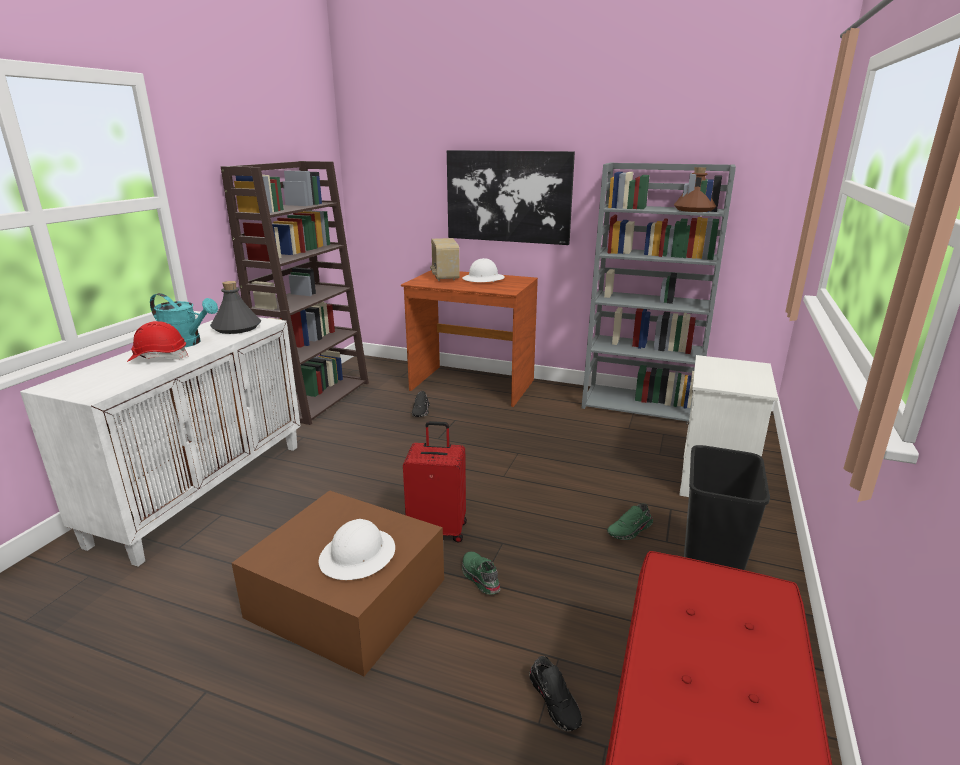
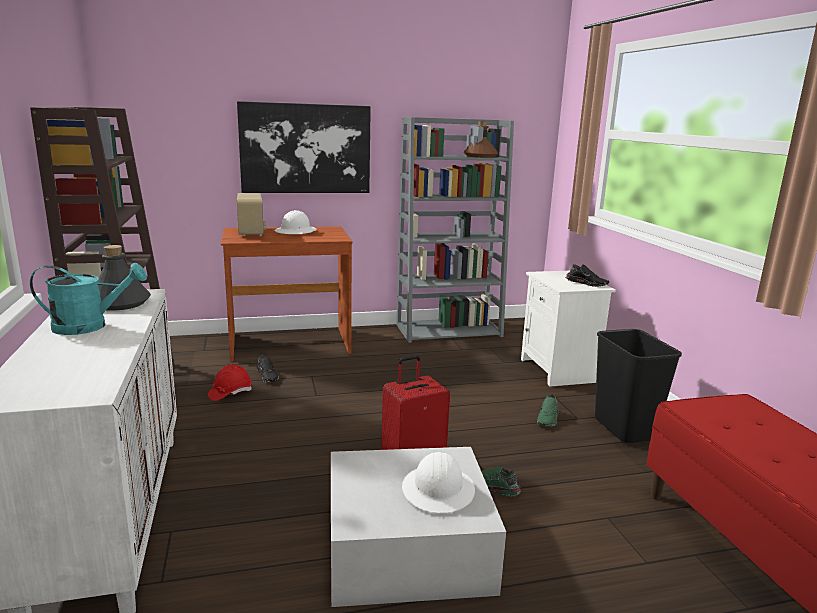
camera: 35 degrees left, 5 degrees down
red hard hat [127,321,189,362] -> red hard hat moved to [208,364,252,401]
brown storage box [232,490,444,676] -> white storage box [331,447,506,607]
radio [430,238,460,281] -> radio turned 150 degrees counterclockwise [237,193,266,236]
black shoe [529,656,582,732] -> black shoe moved to [566,264,609,287]

